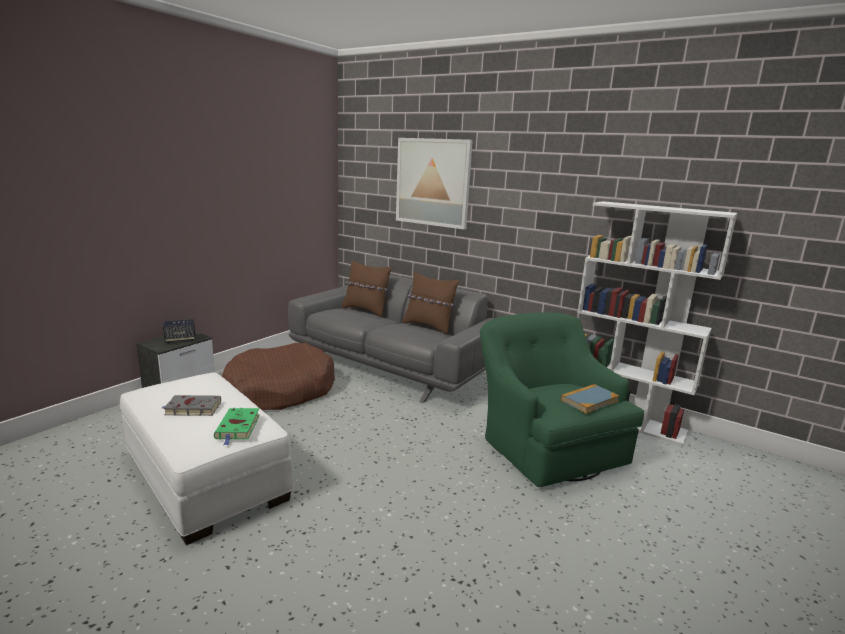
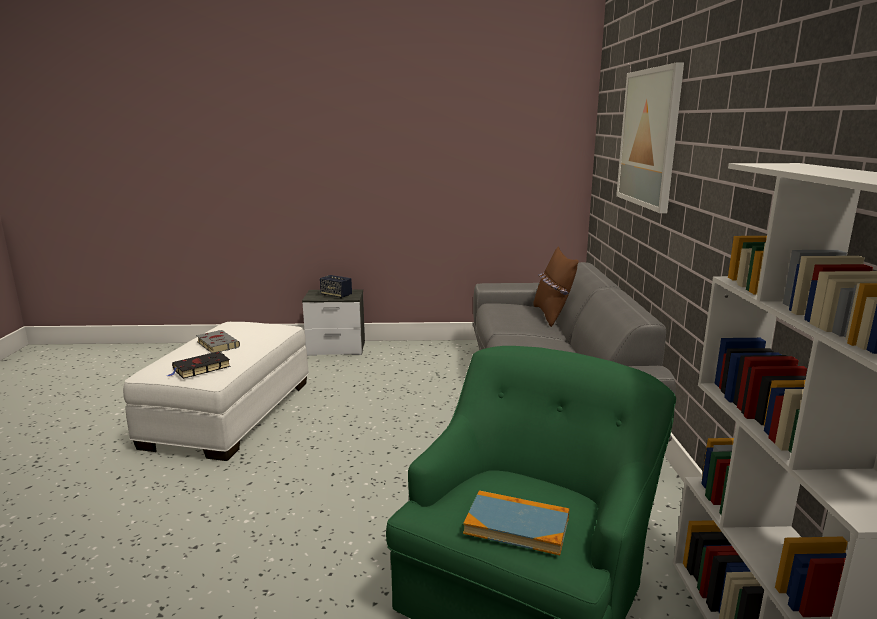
camera: 55 degrees right, 0 degrees up
green book [214,408,260,445] -> black book [167,351,231,379]
brown dog bed [222,343,335,410] -> none
brown pillow [402,272,459,335] -> none

